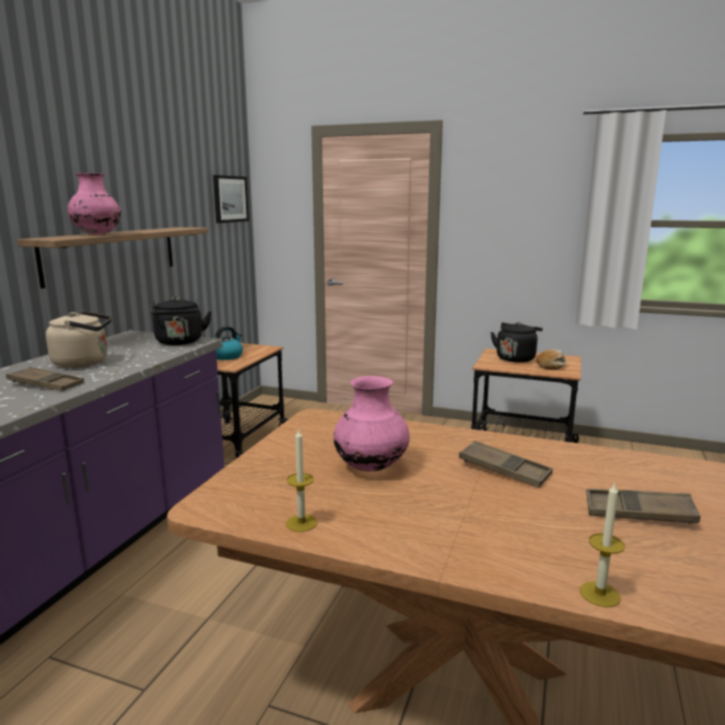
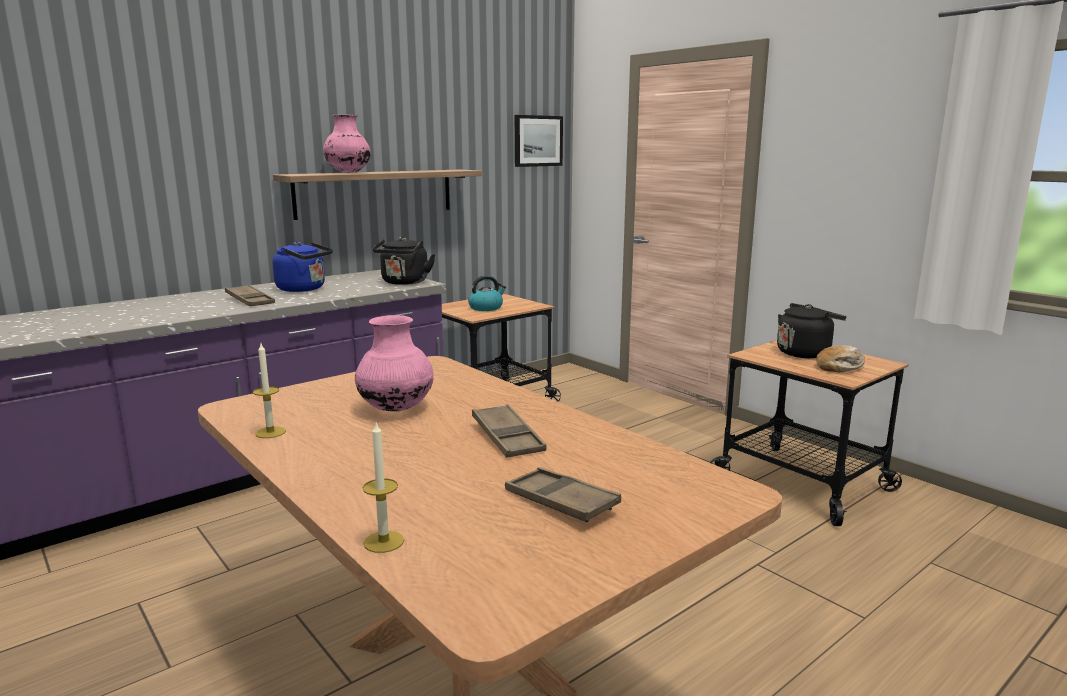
camera: 30 degrees right, 0 degrees up
beige kettle [46,311,112,368] -> blue kettle [272,242,333,292]

